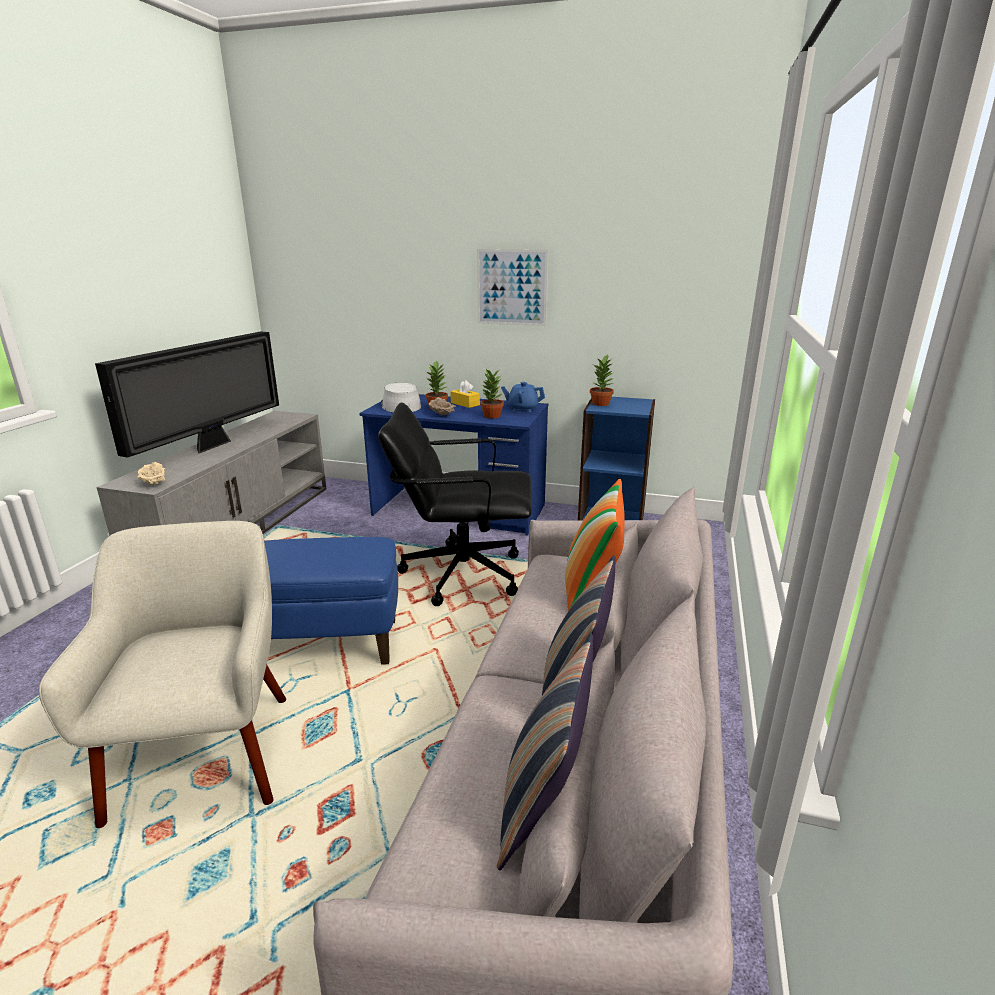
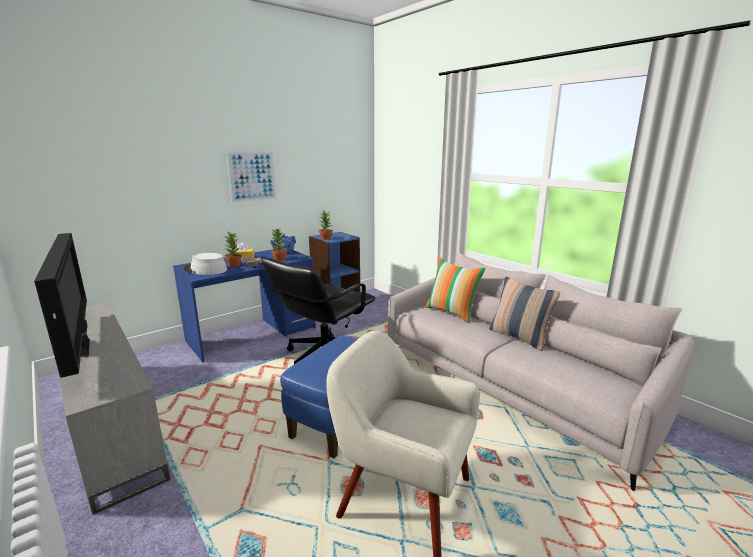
camera: 55 degrees left, 5 degrees down
beige bowl [137,462,165,485] -> none
pillow [497,634,593,871] -> none

